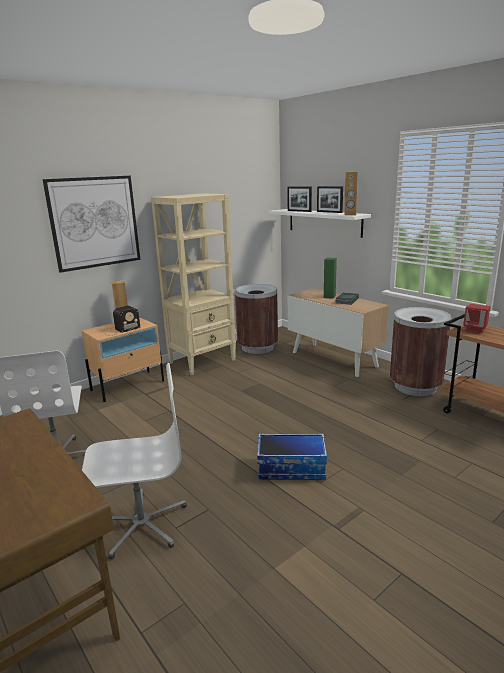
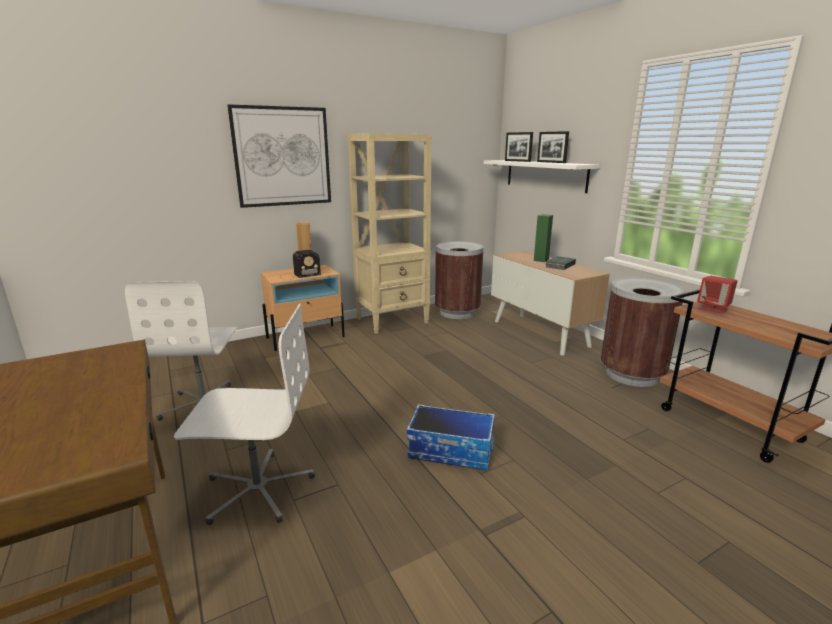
camera: 10 degrees right, 0 degrees up
brown speaker [344,172,358,215] -> none

